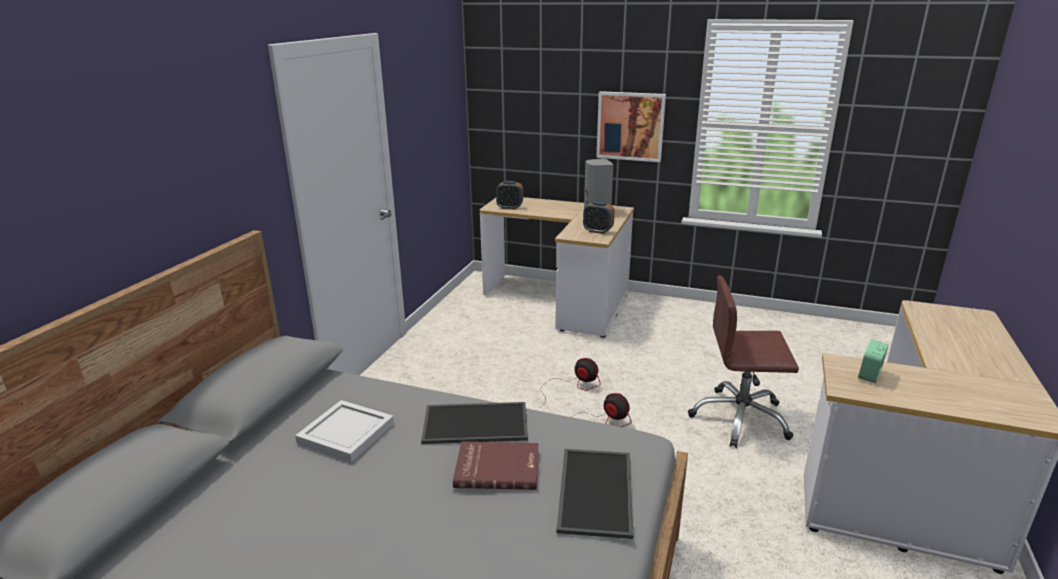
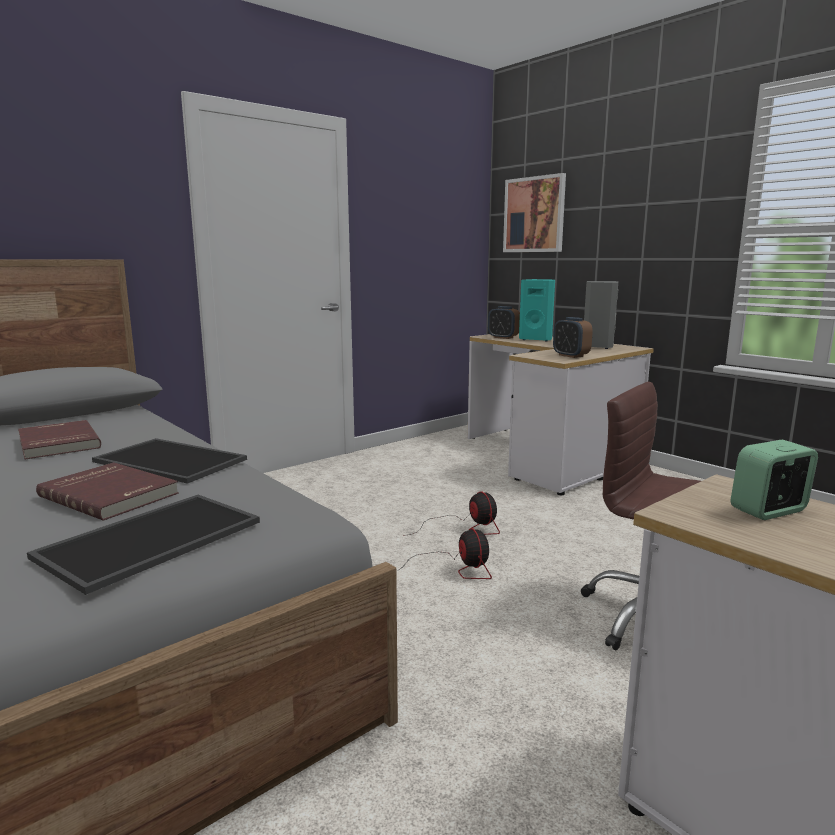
camera: 30 degrees right, 10 degrees down
white tray [295,400,394,462] -> red book [18,420,101,460]
picture [596,91,666,162] -> picture moved to [503,173,566,252]
none -> turquoise speaker [519,279,555,342]

